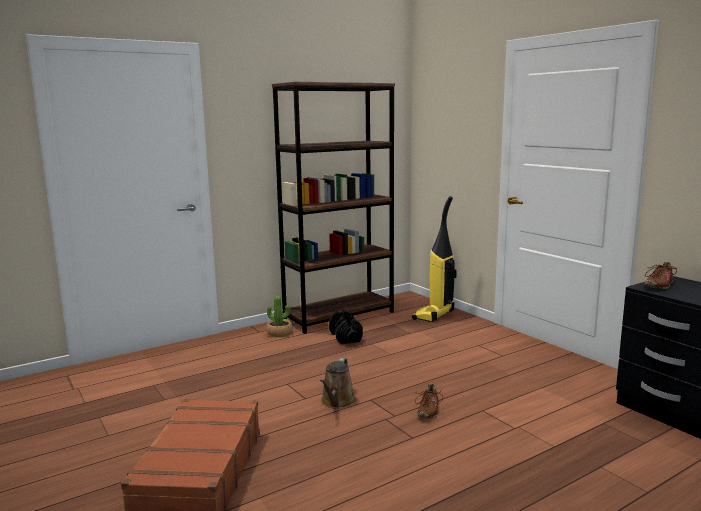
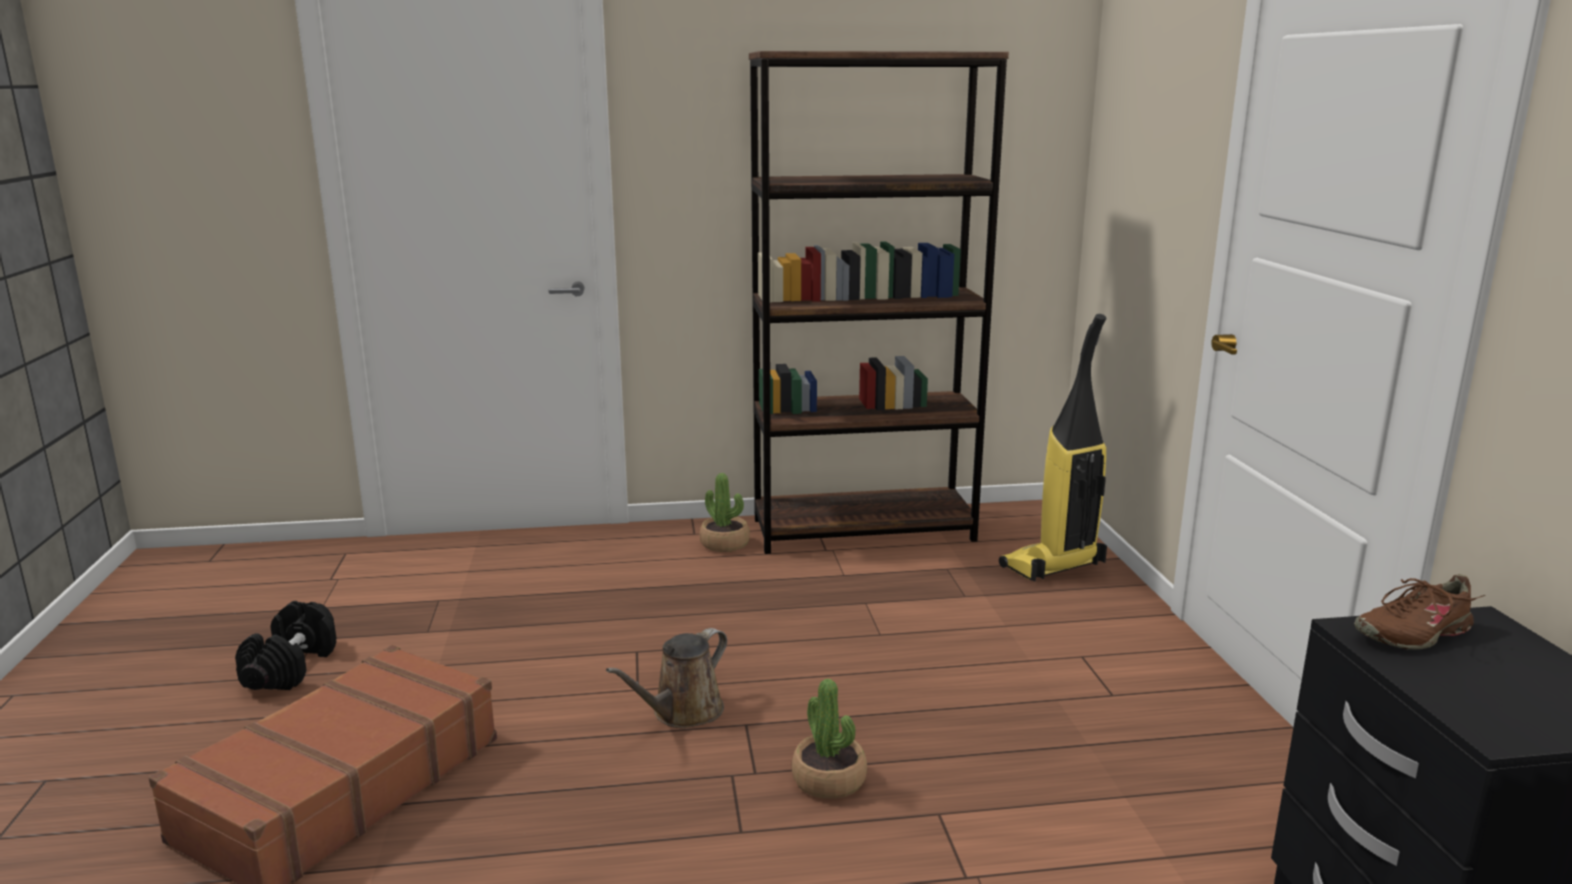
camera: 25 degrees right, 5 degrees up
black dumbbell [329,310,363,344] -> black dumbbell moved to [235,601,336,690]
brown shoe [415,383,443,418] -> potted plant [791,679,867,799]

